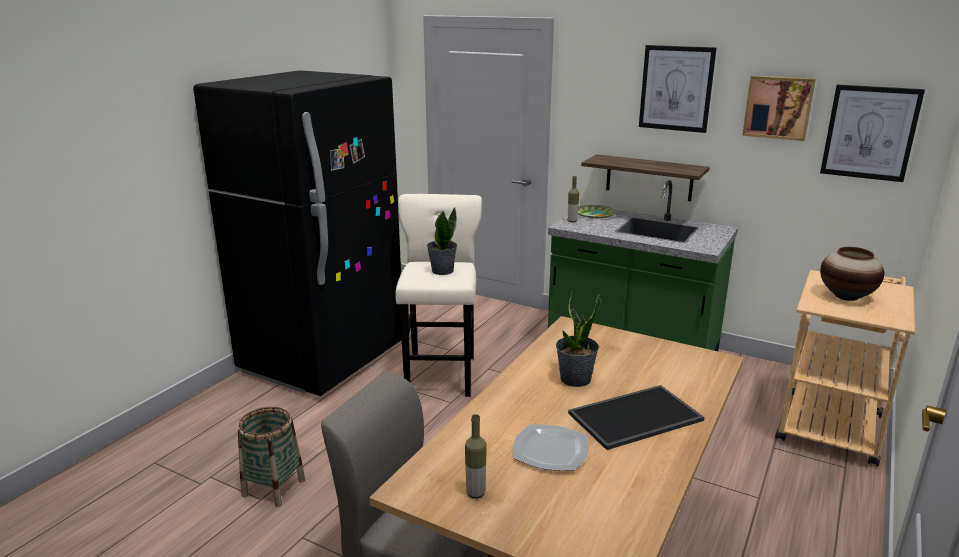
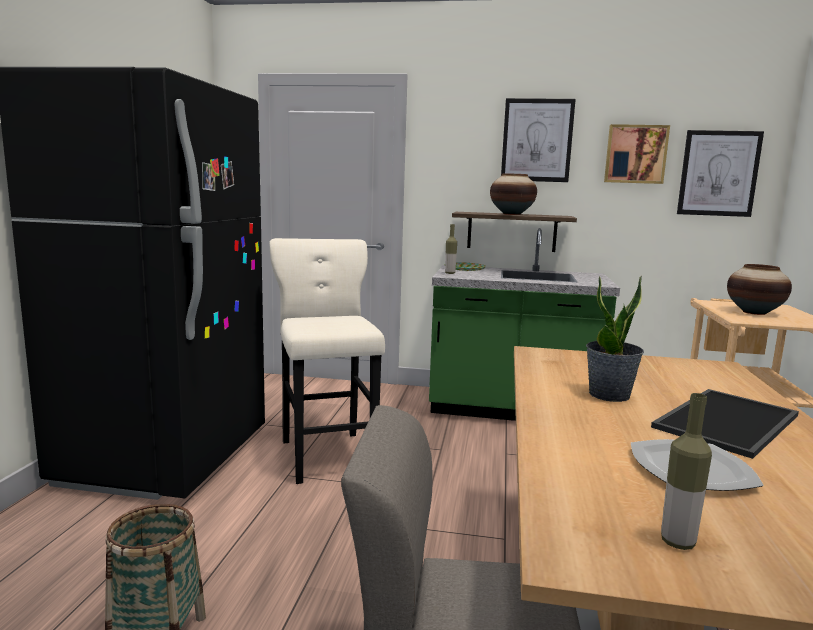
camera: 20 degrees left, 10 degrees down
potted plant [427,208,457,275] -> none
none -> vase [490,174,537,215]

